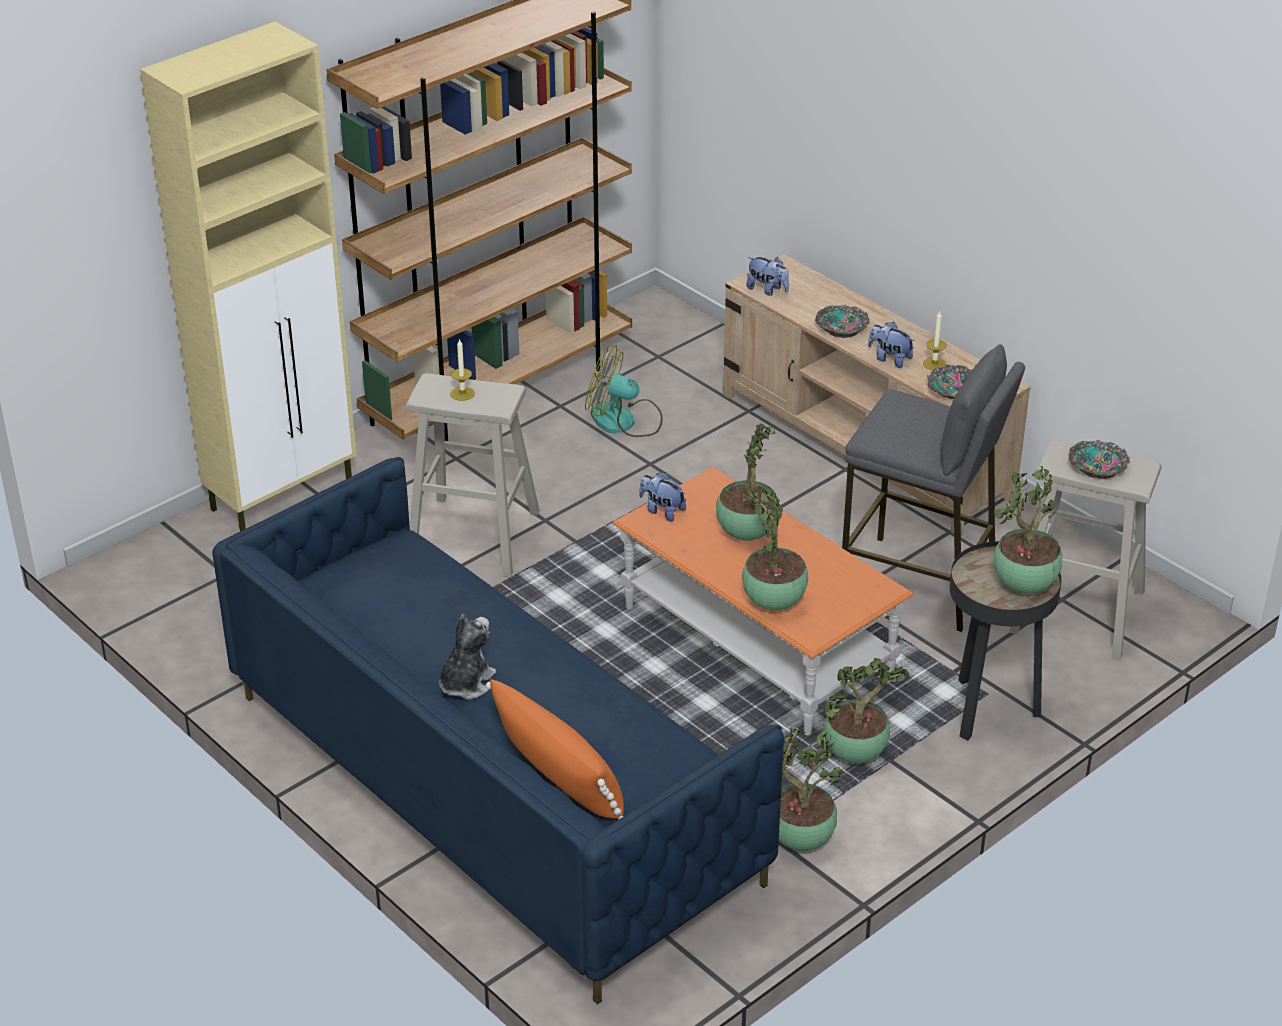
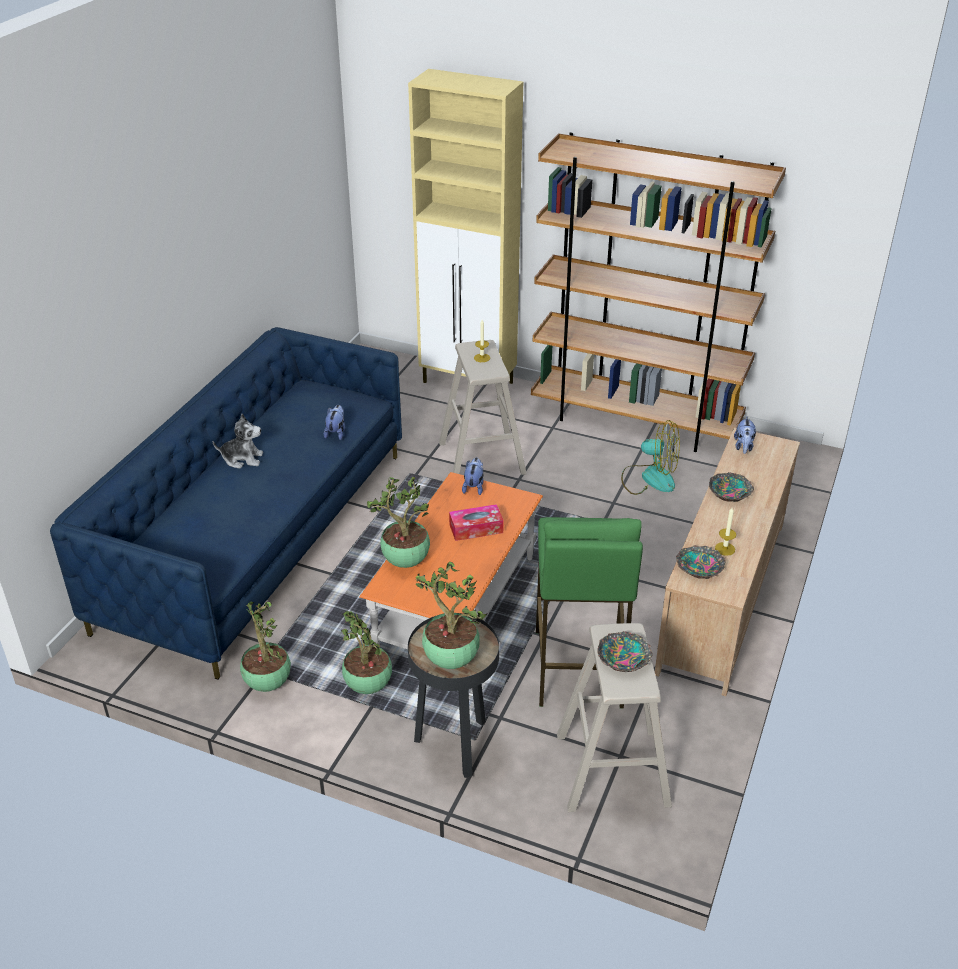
camera: 65 degrees right, 0 degrees up
orange pillow [486,679,624,820] -> none
fan [585,345,663,437] -> fan turned 120 degrees clockwise [621,420,680,495]
potted plant [716,424,777,541] -> tissue box [449,504,504,541]
grey stool [842,344,1025,632] -> green stool [536,517,643,709]
plush toy [868,322,915,368] -> plush toy moved to [324,405,345,440]

